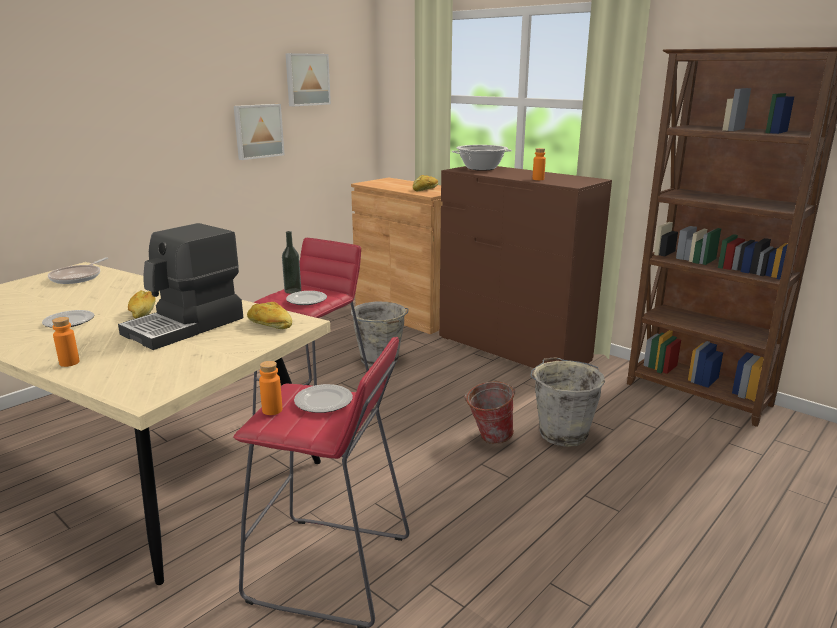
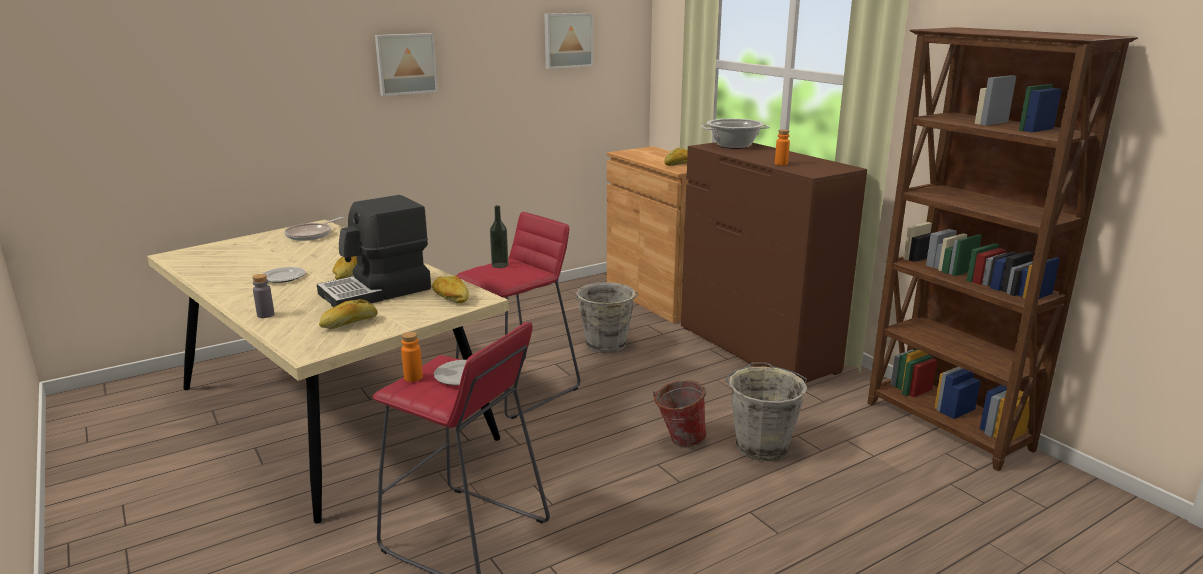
camera: 15 degrees right, 0 degrees up
orange bottle [52,317,80,367] -> grey bottle [252,274,274,318]
picture [234,104,285,160] -> picture moved to [375,33,438,96]
plate [286,291,327,305] -> none
none -> bread [319,299,378,329]

